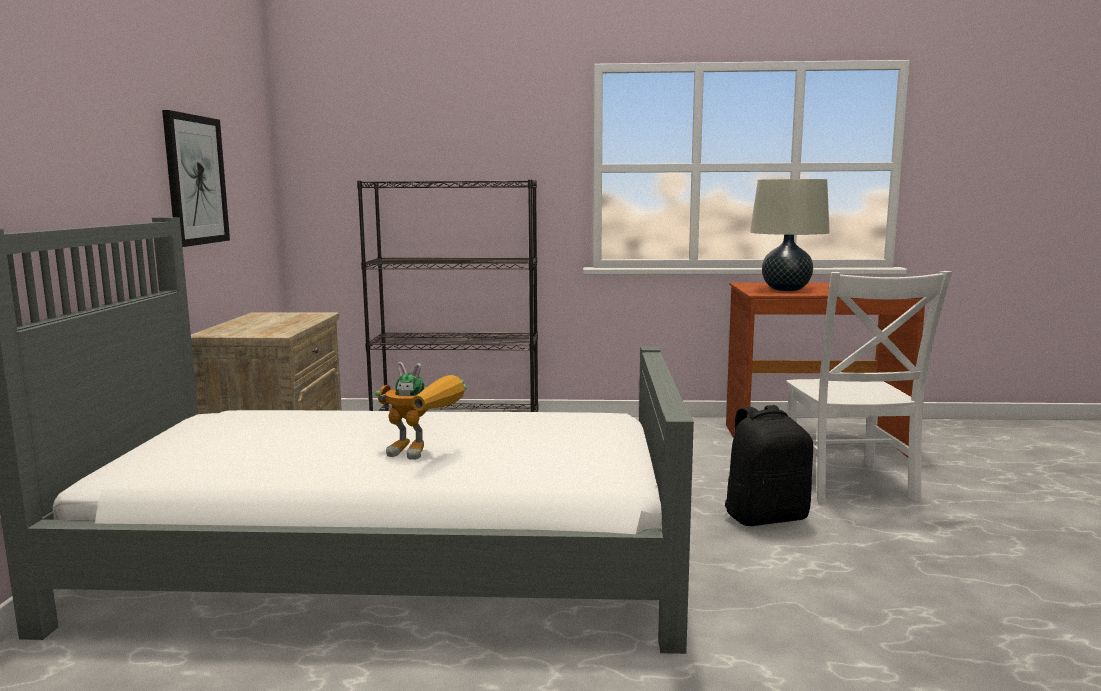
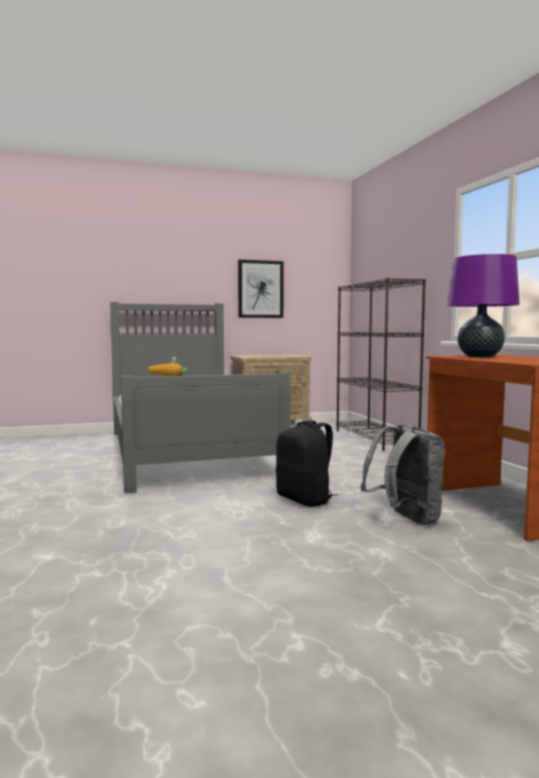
camera: 70 degrees right, 5 degrees down
beige table lamp [750,179,830,291] -> purple table lamp [446,254,520,357]
white chair [786,271,953,504] -> grey backpack [360,423,445,525]

